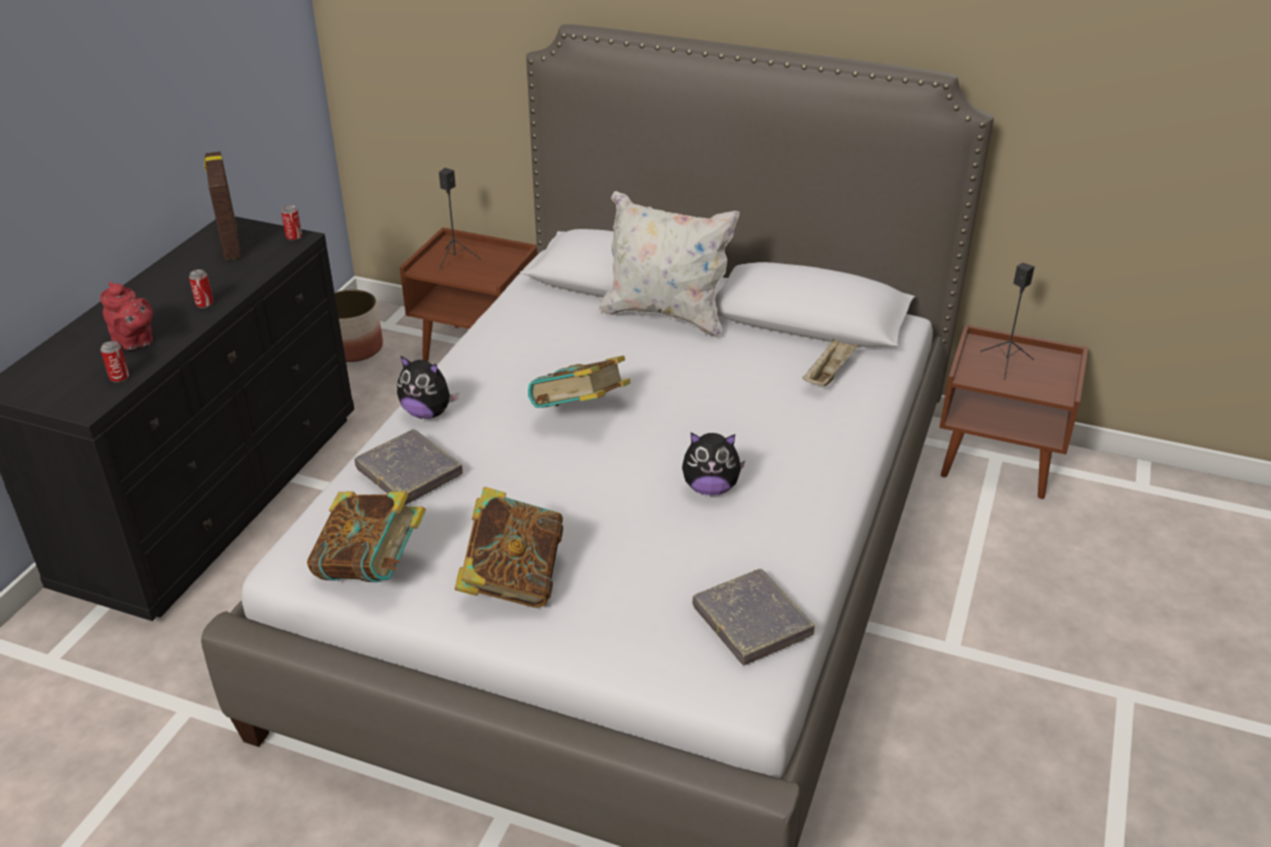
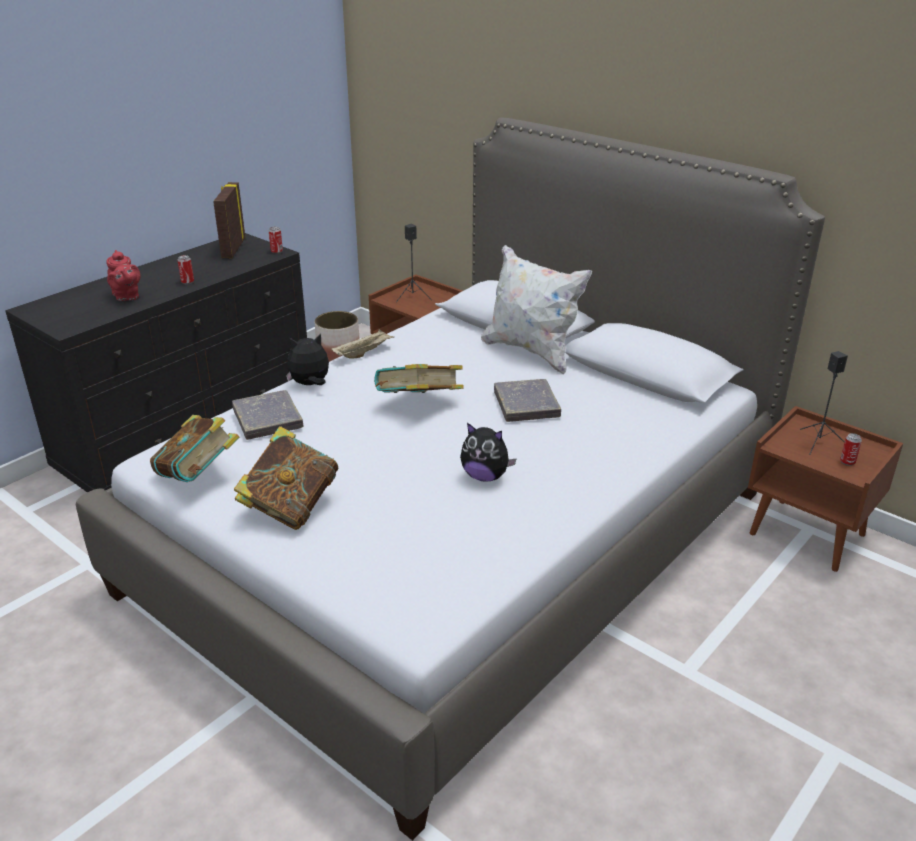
camera: 20 degrees right, 5 degrees down
can [100,341,129,383] -> can moved to [840,433,862,466]
plush toy [397,355,459,419] -> plush toy turned 120 degrees clockwise [286,333,329,385]
grey book [692,569,815,666] -> grey book moved to [494,379,561,422]
beige tray [803,339,859,387] -> beige tray moved to [331,329,394,359]

